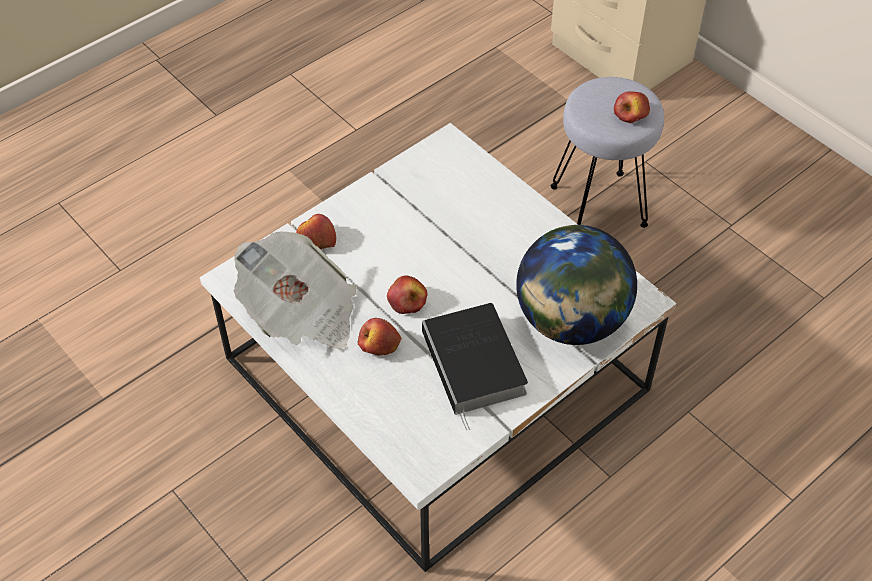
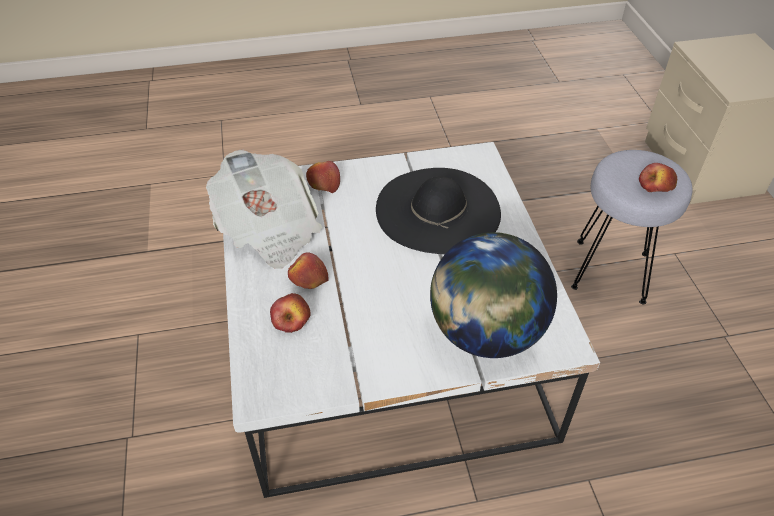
camera: 30 degrees right, 5 degrees down
apple [387,275,428,314] -> apple moved to [270,293,311,333]
book [422,303,528,430] -> none
none -> black hat [376,168,501,254]

